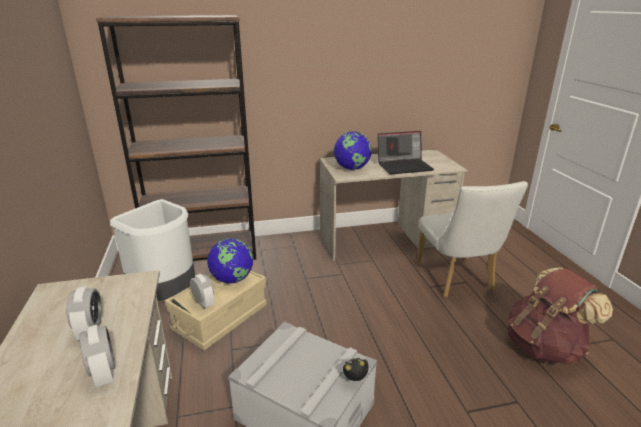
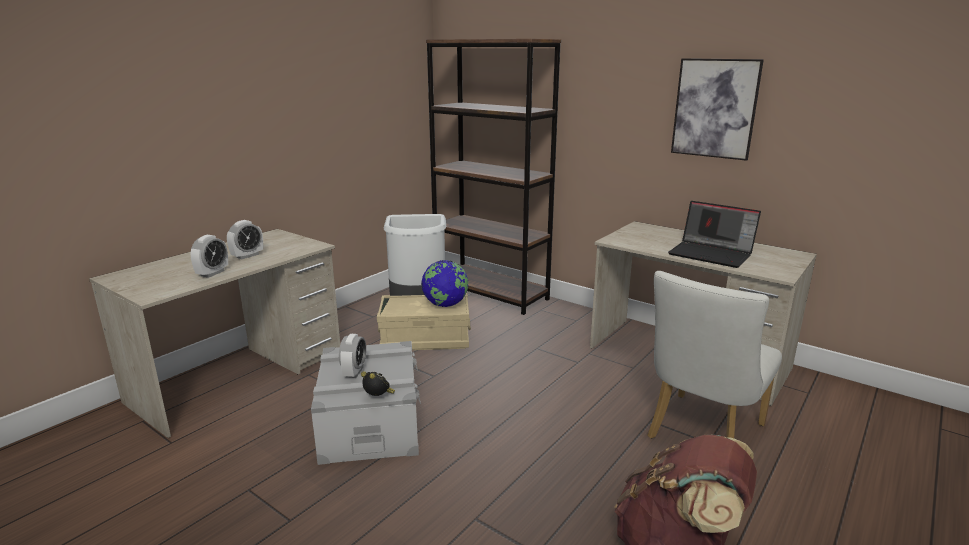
camera: 50 degrees right, 5 degrees down
alarm clock [190,274,214,309] -> alarm clock moved to [339,334,366,378]
globe [334,132,372,170] -> none
none -> picture [671,58,764,161]

